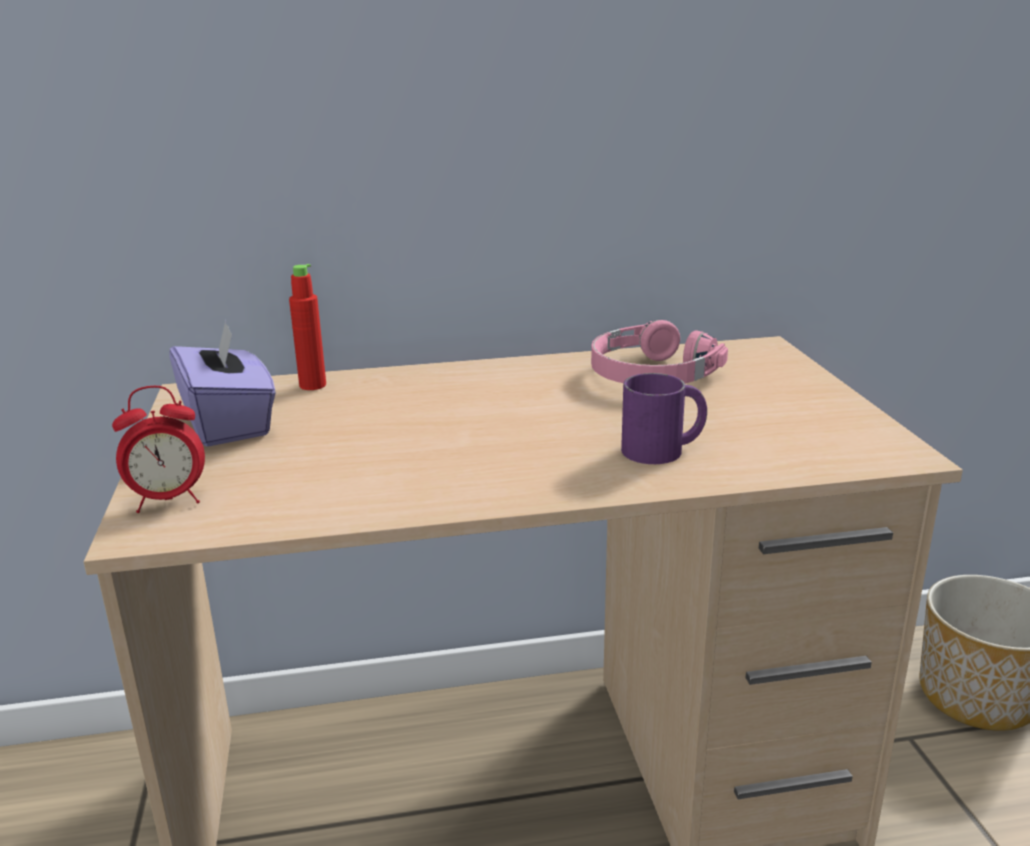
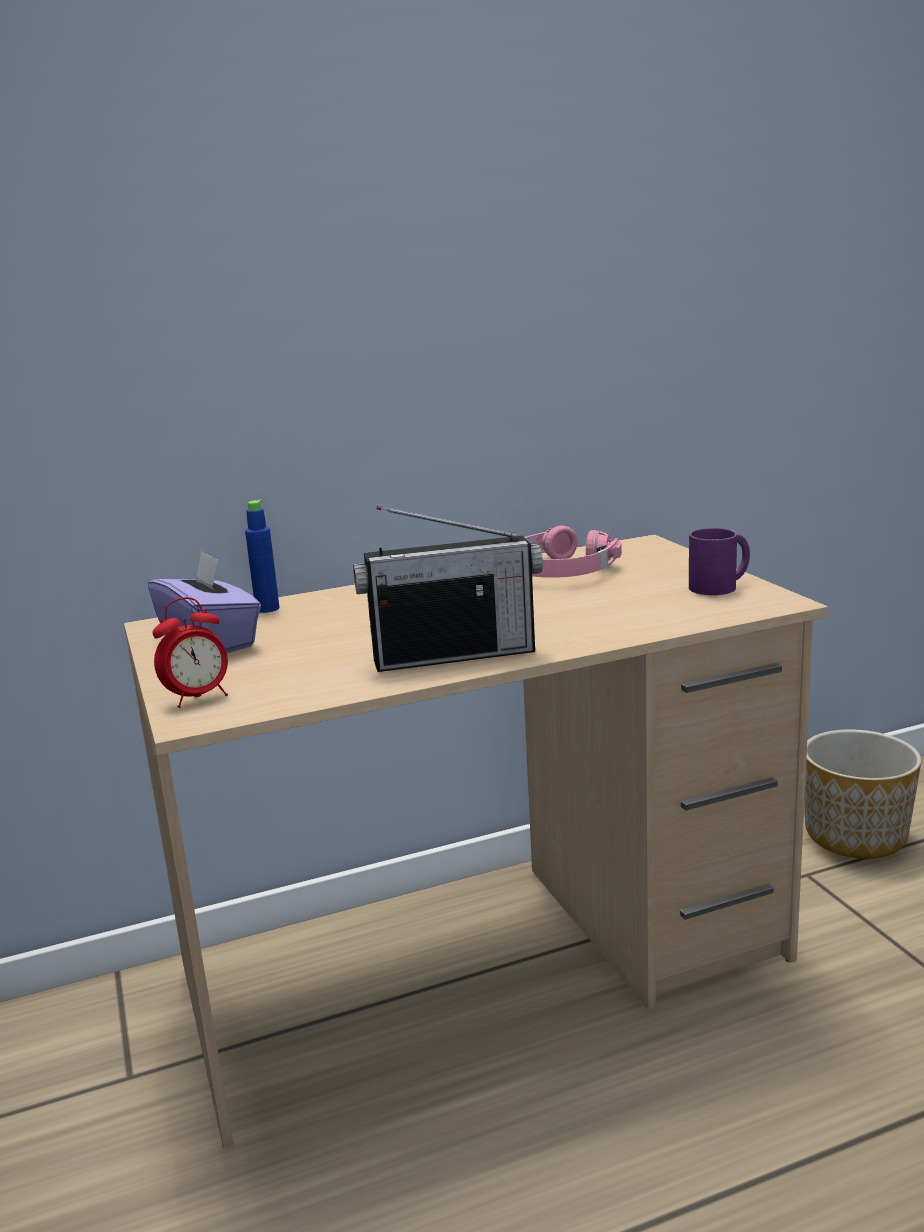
camera: 10 degrees left, 5 degrees down
red bottle [289,264,326,390] -> blue bottle [245,500,279,613]
purple mug [621,373,707,464] -> purple mug moved to [689,528,750,595]
none -> radio [353,506,543,672]

